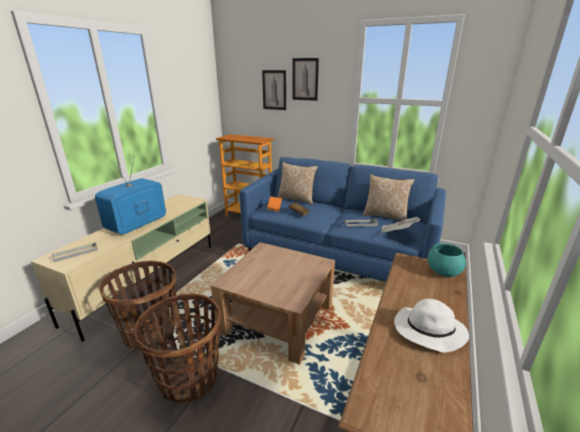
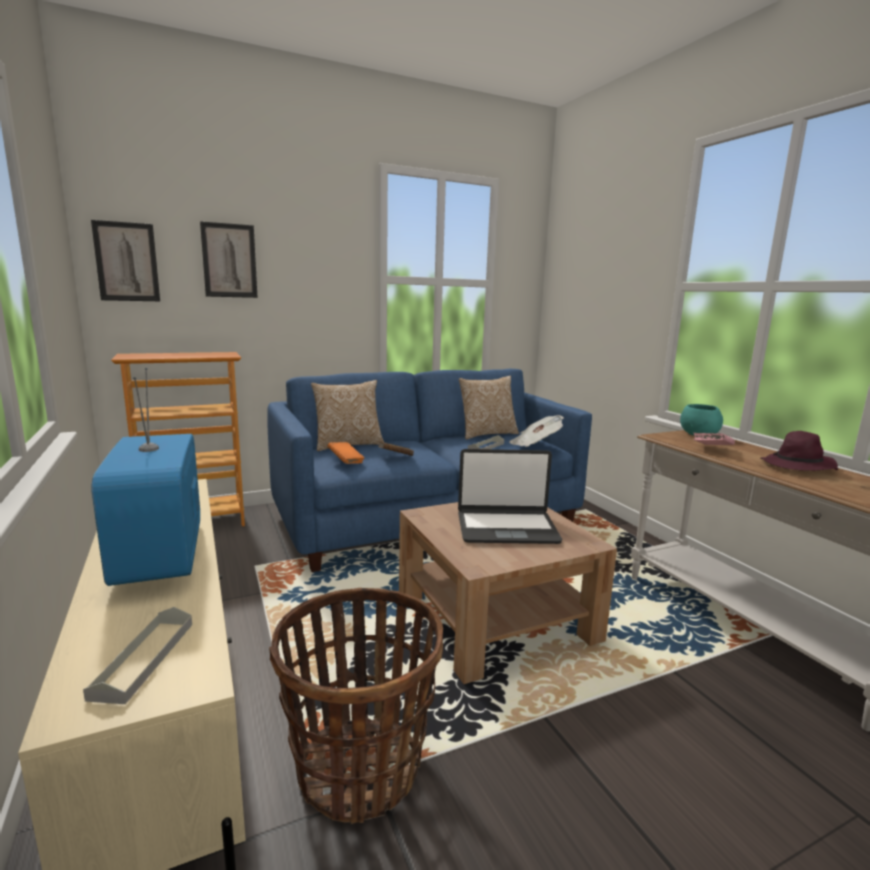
camera: 50 degrees left, 10 degrees down
basket [134,293,221,403] -> none
picture [292,58,319,101] -> picture moved to [91,220,160,301]
white hat [394,299,469,353] -> purple hat [761,431,838,471]
none -> laptop [458,449,562,544]
none -> pink book [693,433,735,445]

